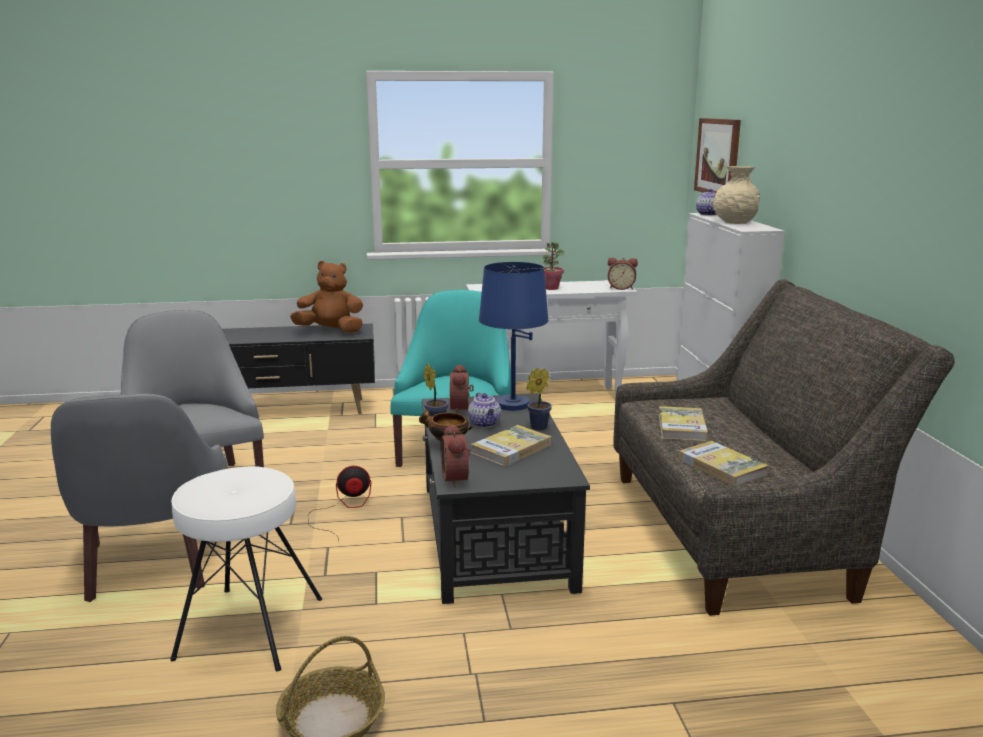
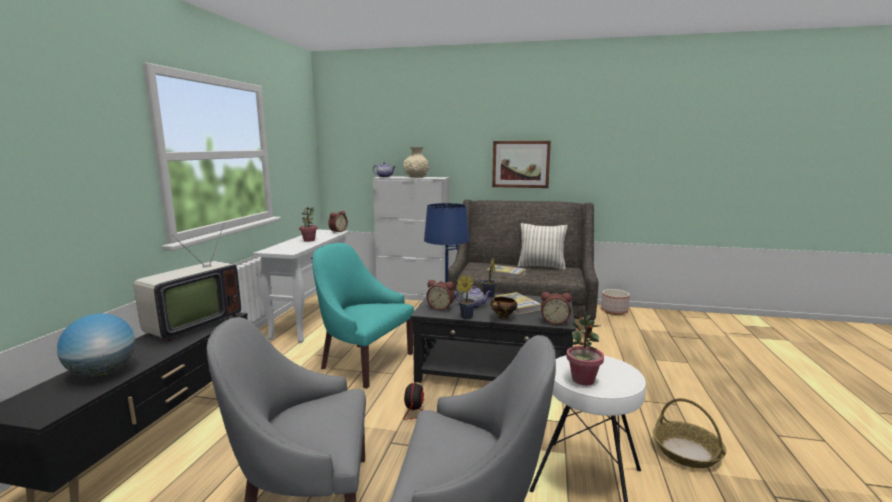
camera: 70 degrees left, 5 degrees down
brown plush toy [290,261,363,333] -> television [134,224,241,342]
book [678,441,769,485] -> none
picture [694,118,741,193] -> picture moved to [492,141,551,188]
none -> globe [57,313,135,377]
none -> pillow [518,223,568,270]
none -> potted plant [566,313,604,385]
none -> planter [601,289,630,315]

